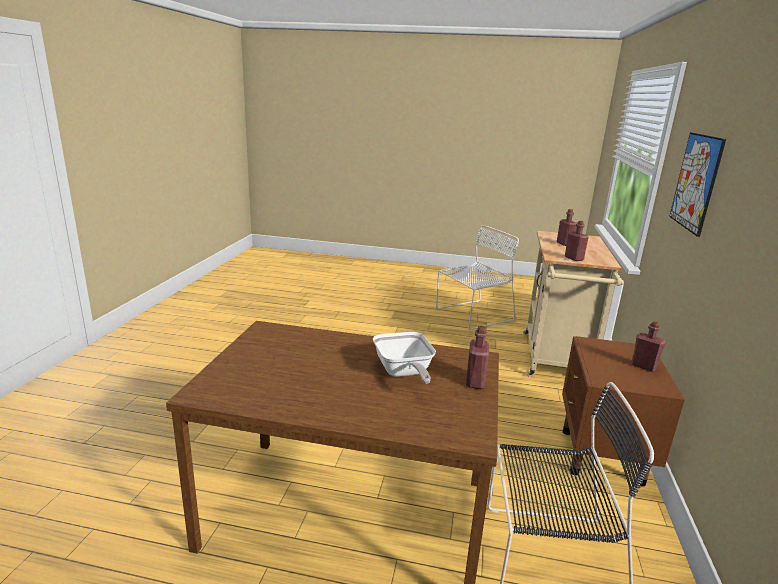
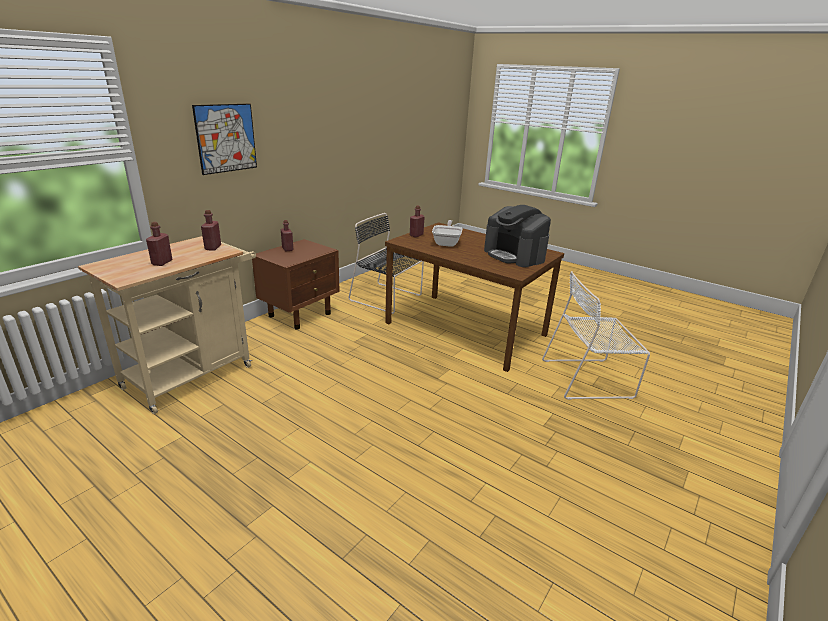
camera: 155 degrees left, 5 degrees up
white chair [436,225,519,330] -> white chair moved to [542,271,650,400]
none -> coffee machine [484,205,551,267]

